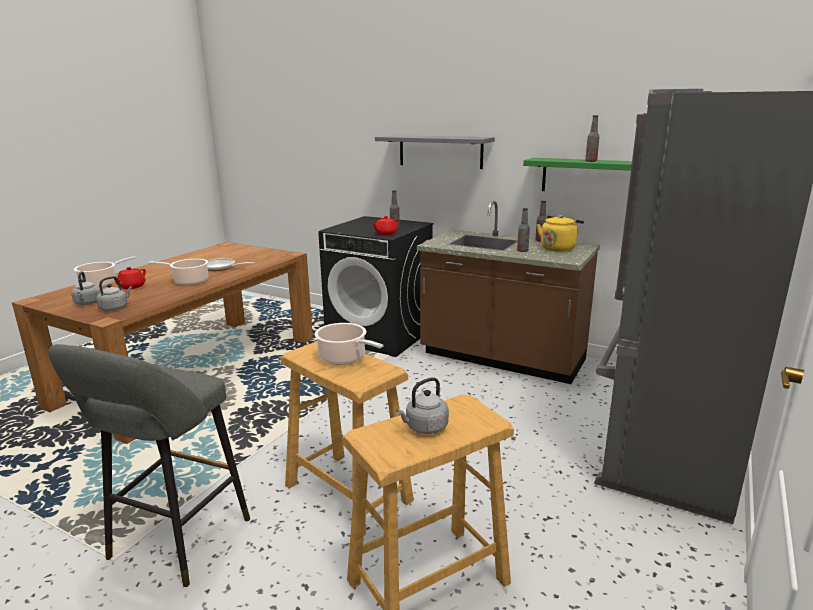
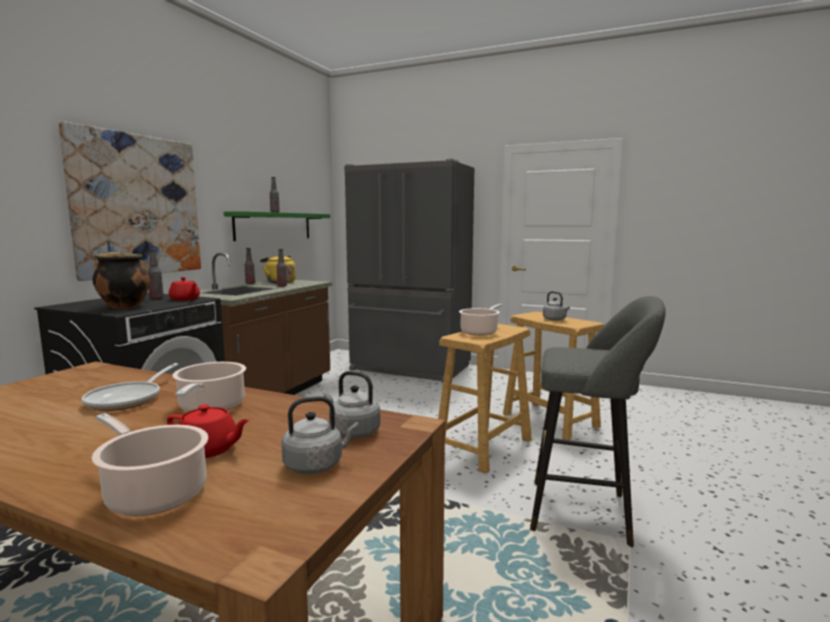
camera: 95 degrees left, 10 degrees down
grey shelf [375,135,495,169] -> picture [59,121,201,281]
none -> cooking pot [93,252,150,309]

